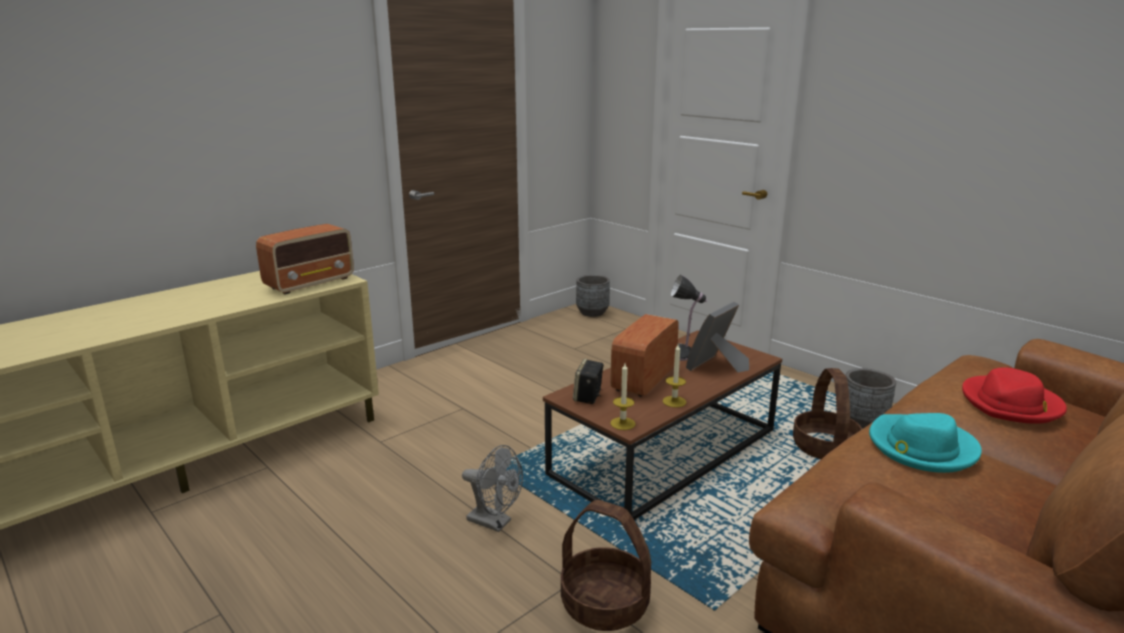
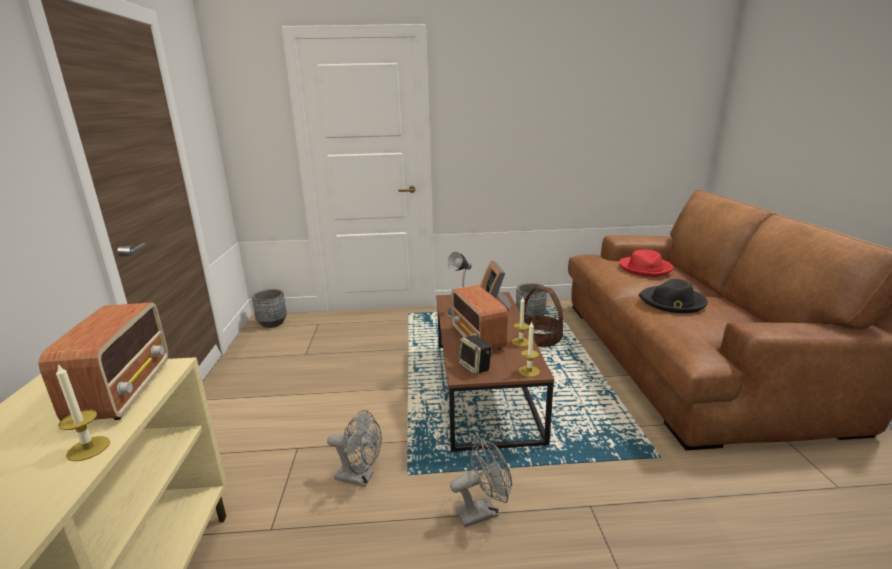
camera: 50 degrees left, 0 degrees up
basket [561,500,651,631] -> none
turquoise hat [869,413,982,473] -> black hat [639,279,708,313]
none -> candle [56,364,110,461]
none -> grey fan [327,410,382,487]

